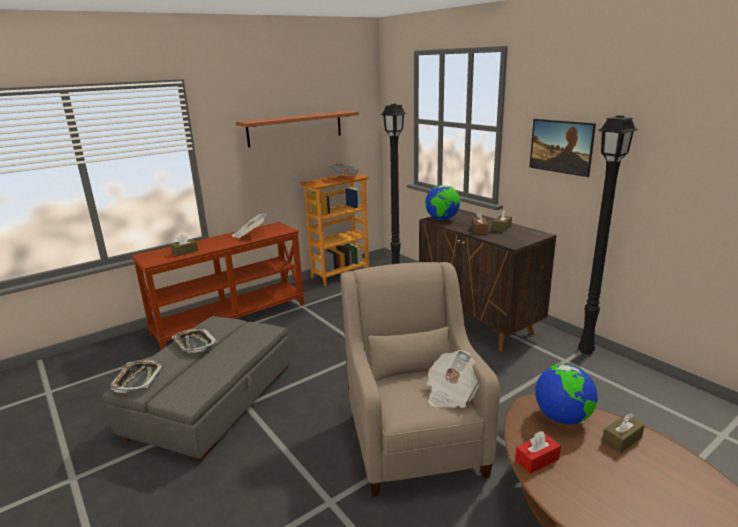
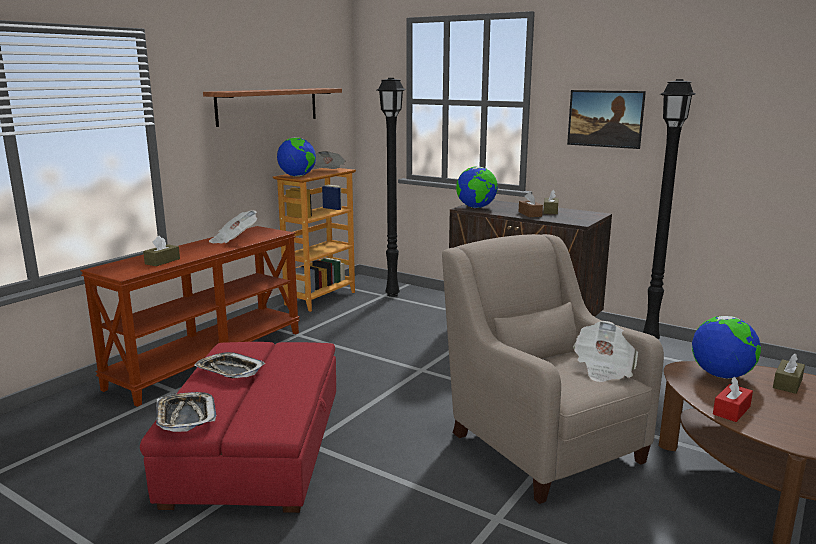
camera: 20 degrees left, 5 degrees down
grey ottoman [102,316,290,462] -> red ottoman [140,342,336,513]
none -> globe [277,137,316,177]

